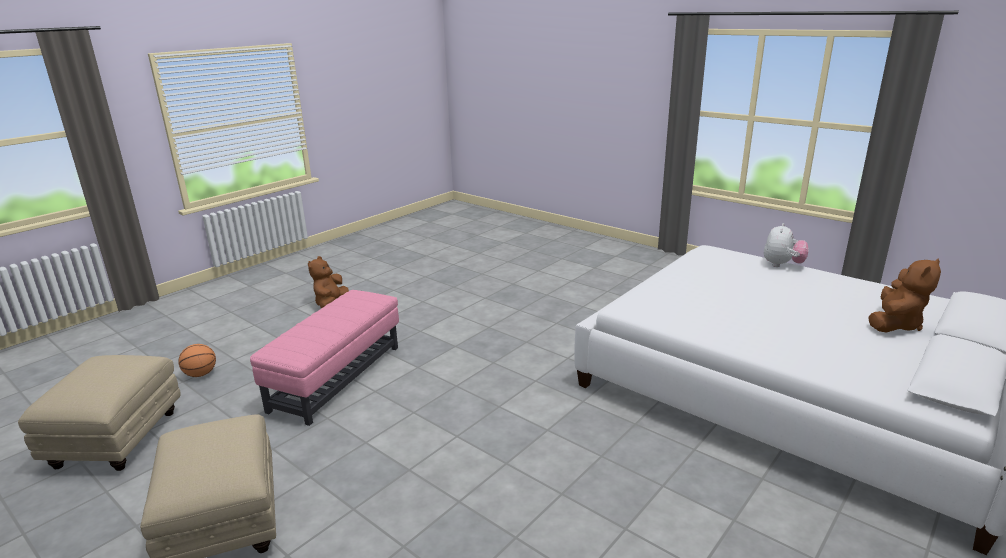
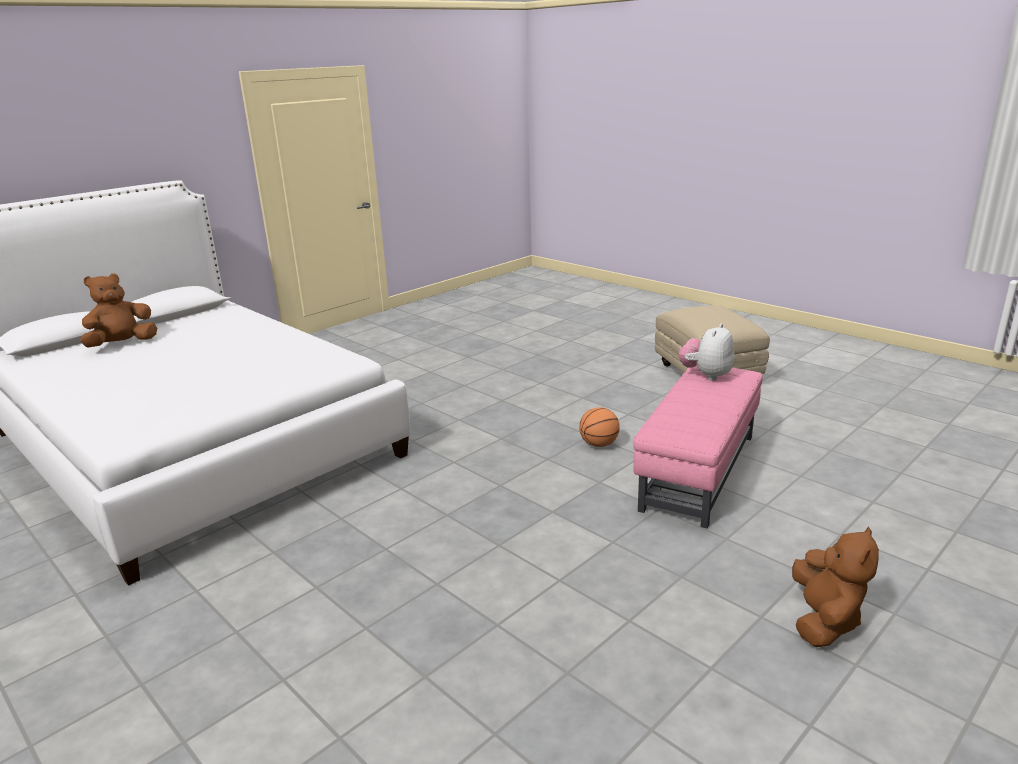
camera: 175 degrees left, 0 degrees up
beige ottoman [18,355,181,471] -> none
basketball [178,344,216,377] -> basketball moved to [579,407,620,447]
plush toy [764,223,809,267] -> plush toy moved to [679,323,734,380]

